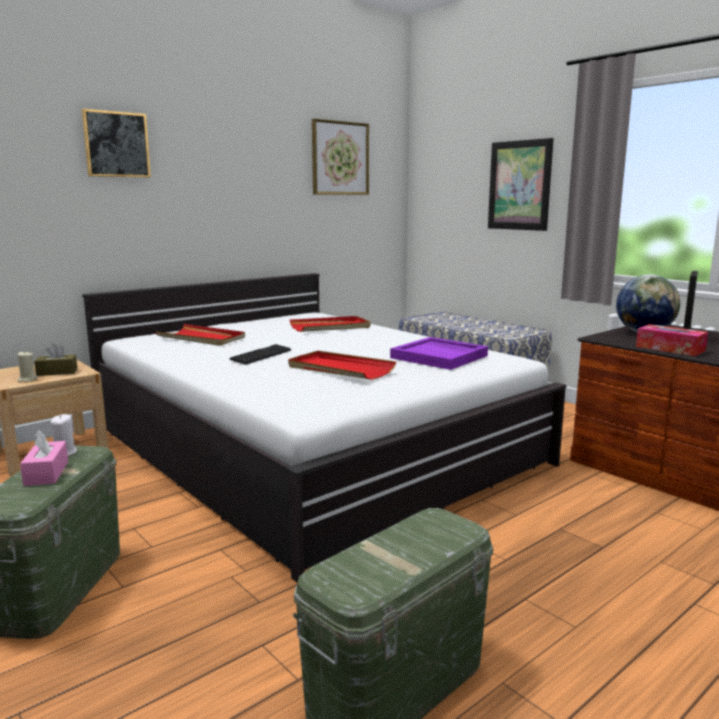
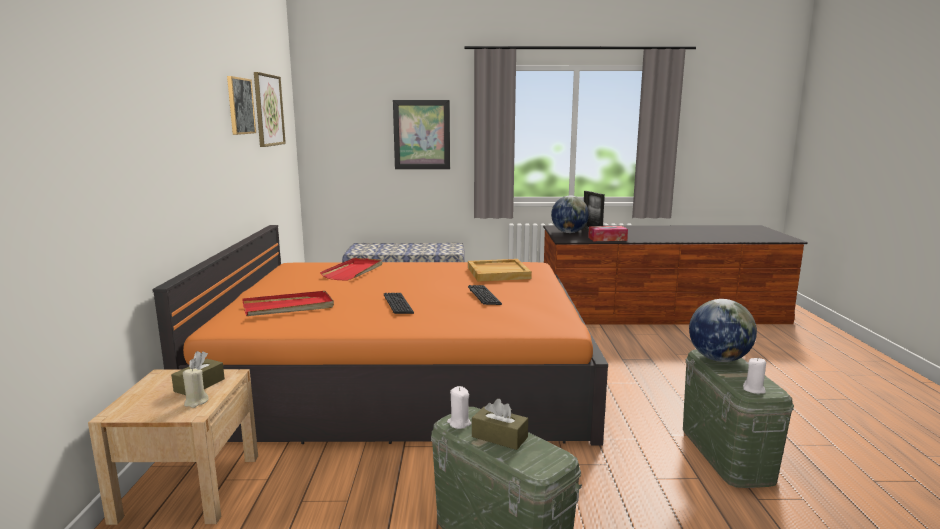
camera: 50 degrees left, 0 degrees up
pink tissue box [20,430,68,486] -> brown tissue box [472,399,528,450]
picture [82,109,151,177] -> picture moved to [227,76,256,135]
white bed [82,273,566,583] -> orange bed [152,225,608,445]
red tray [288,351,396,380] -> keyboard [468,285,502,305]
purple tray [390,337,488,370] -> beige tray [468,259,532,282]
none -> globe [689,299,757,362]
none -> white candle [743,358,766,394]

